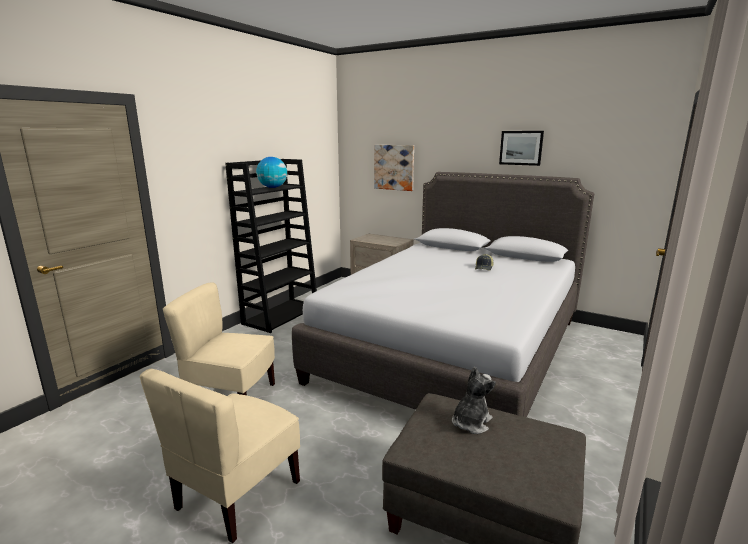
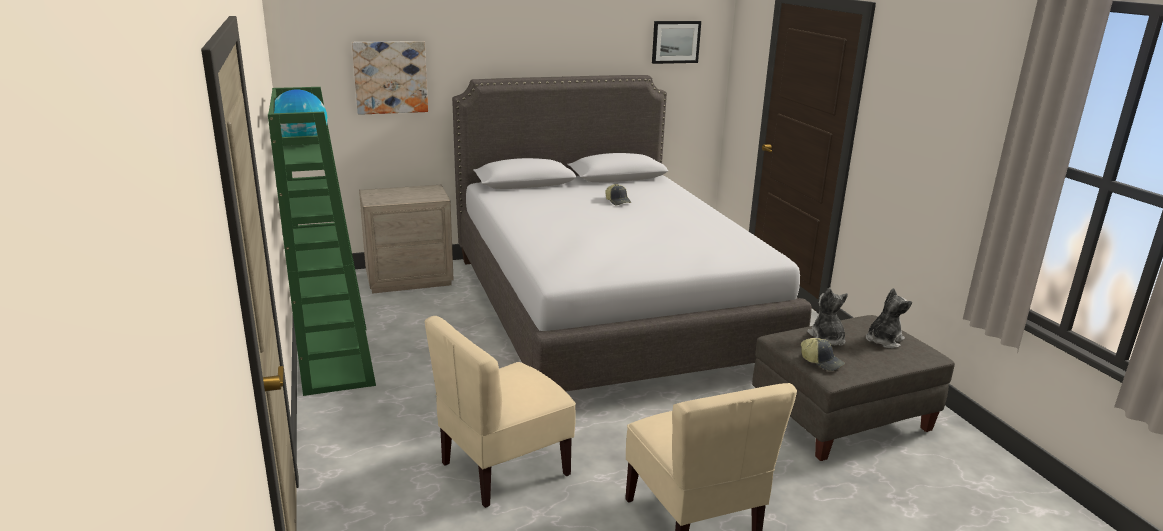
camera: 50 degrees left, 5 degrees up
black bookcase [225,159,317,333] -> green bookcase [268,87,376,396]
picture [499,131,544,166] -> picture moved to [652,21,701,64]
none -> cap [801,338,845,371]
none -> plush toy [865,288,912,349]

